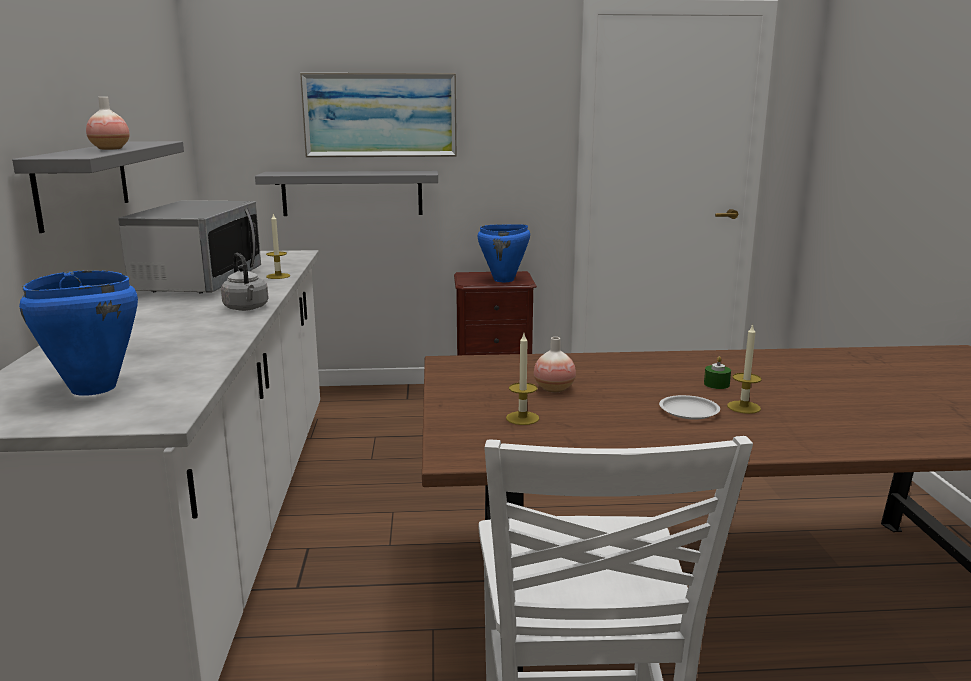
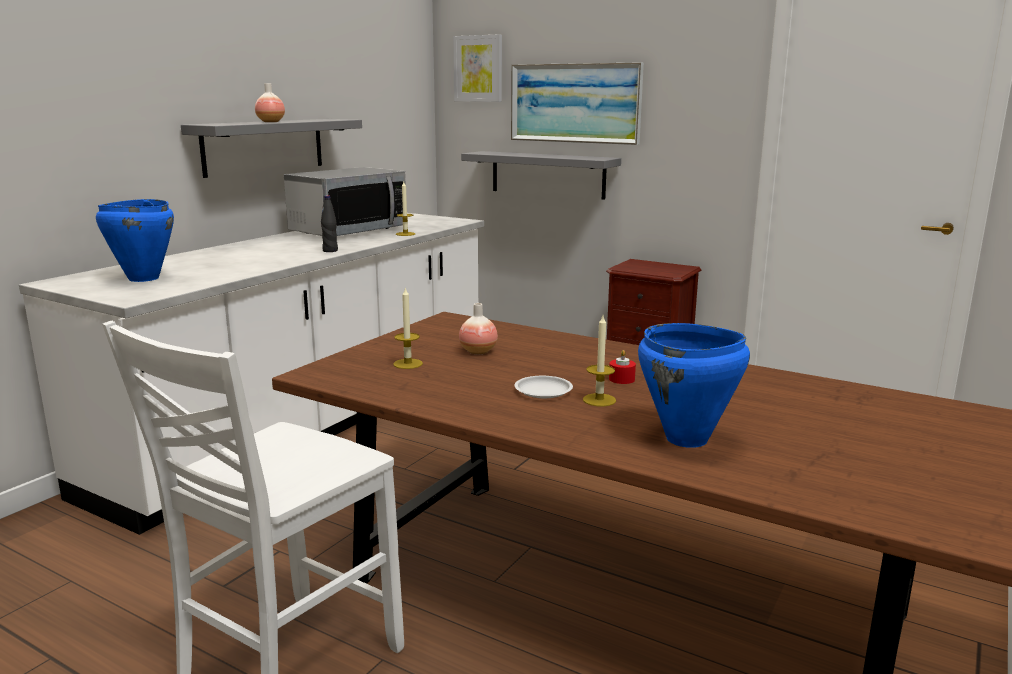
camera: 35 degrees right, 0 degrees up
grey kettle [221,253,269,311] -> black bottle [321,195,338,252]
blue cooking pot [478,224,530,282] -> blue cooking pot moved to [638,323,750,448]
green candle [704,356,731,389] -> red candle [609,350,636,384]
none -> picture [453,34,502,102]

